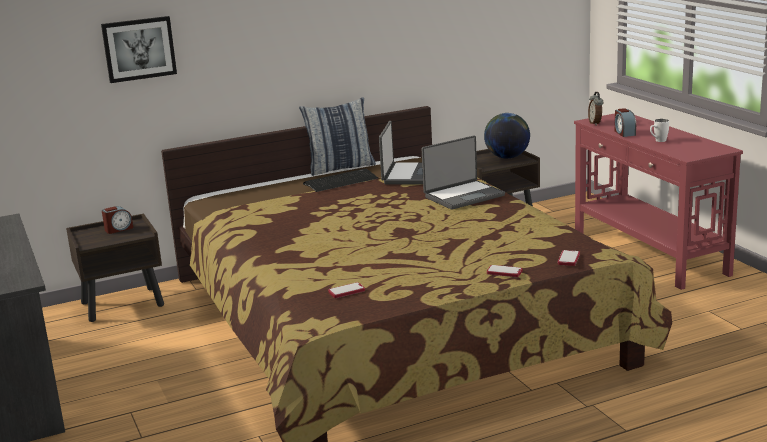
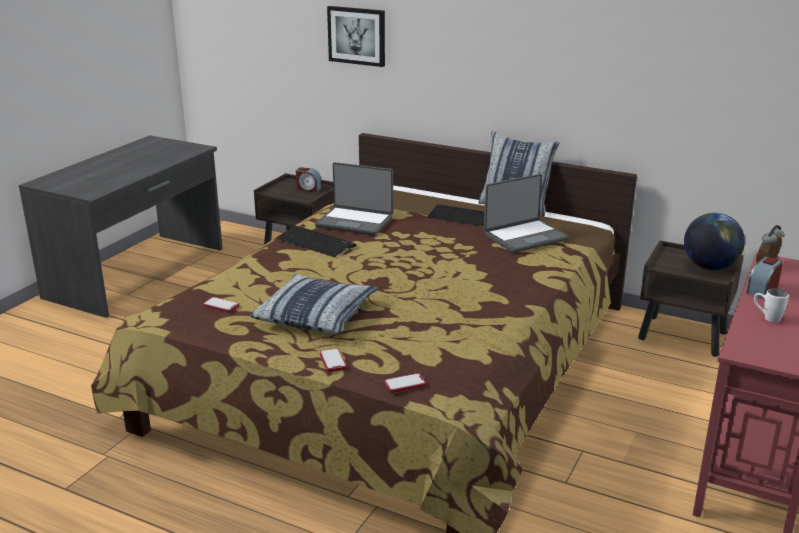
camera: 50 degrees right, 5 degrees up
laptop [422,135,505,209] -> laptop moved to [315,162,393,236]
none -> pillow [250,274,378,334]
none -> keyboard [276,226,357,257]

